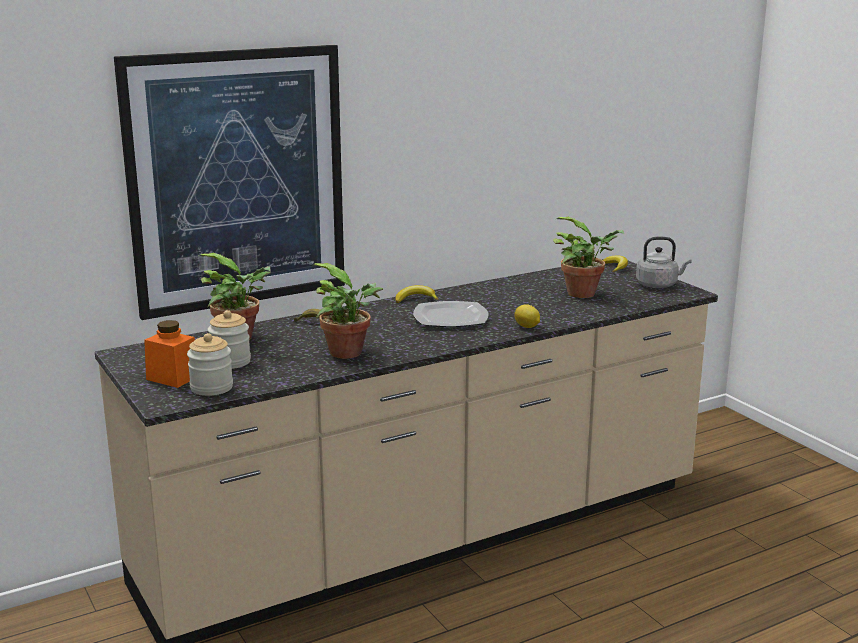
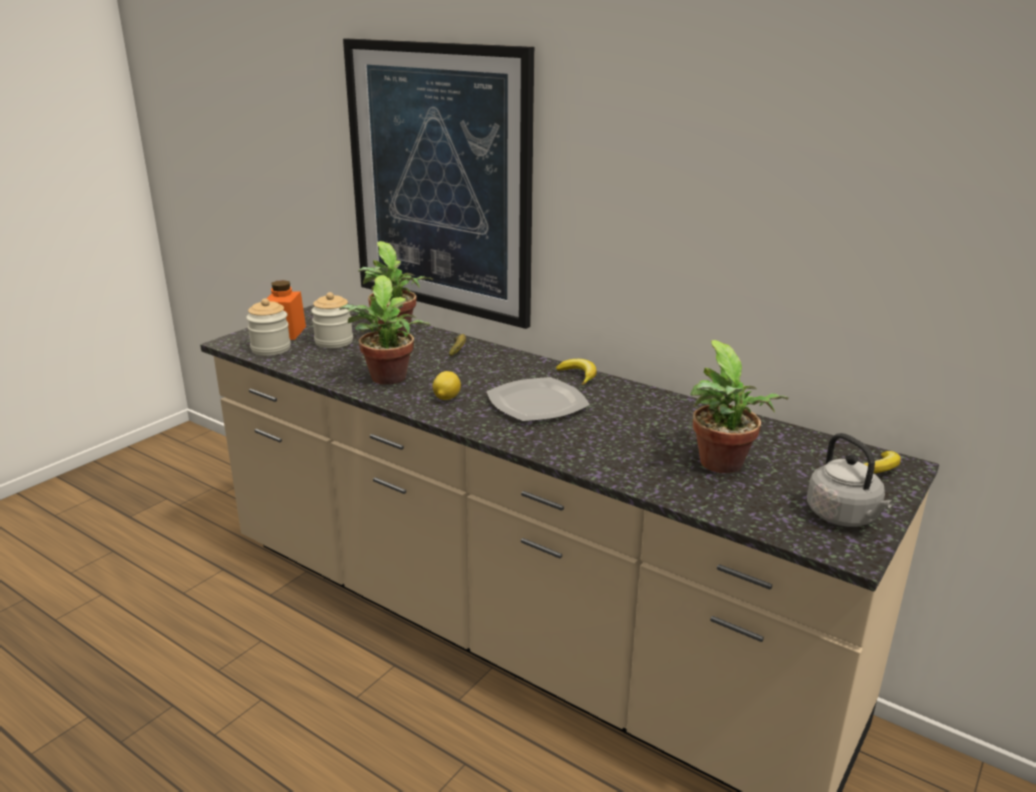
camera: 65 degrees right, 5 degrees up
lemon [514,304,540,328] -> lemon moved to [433,371,461,400]

